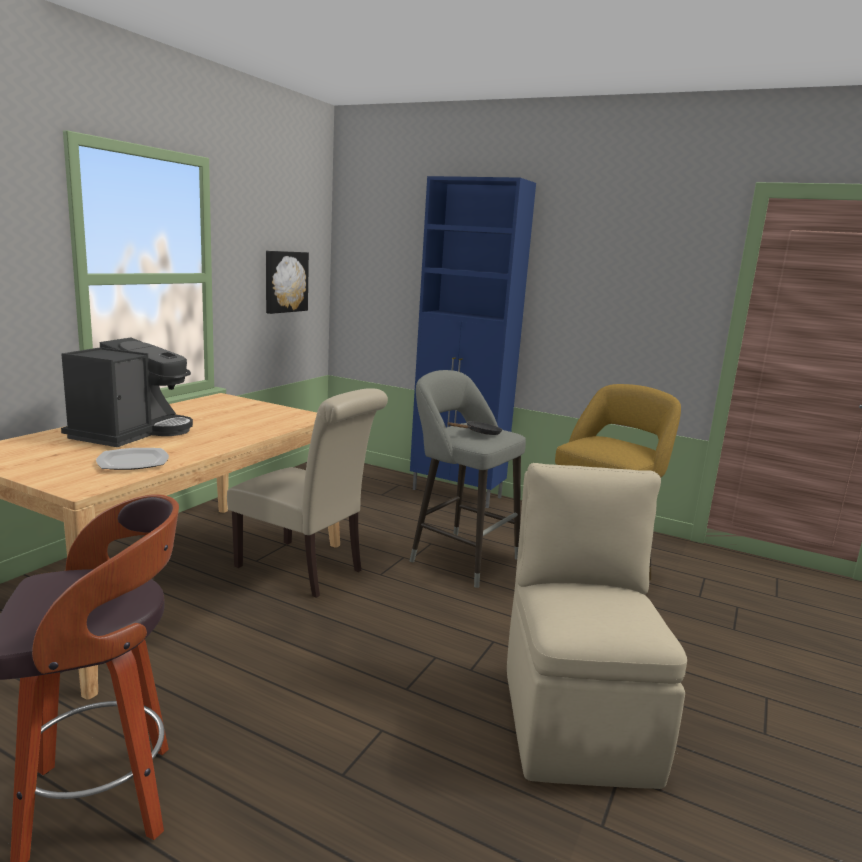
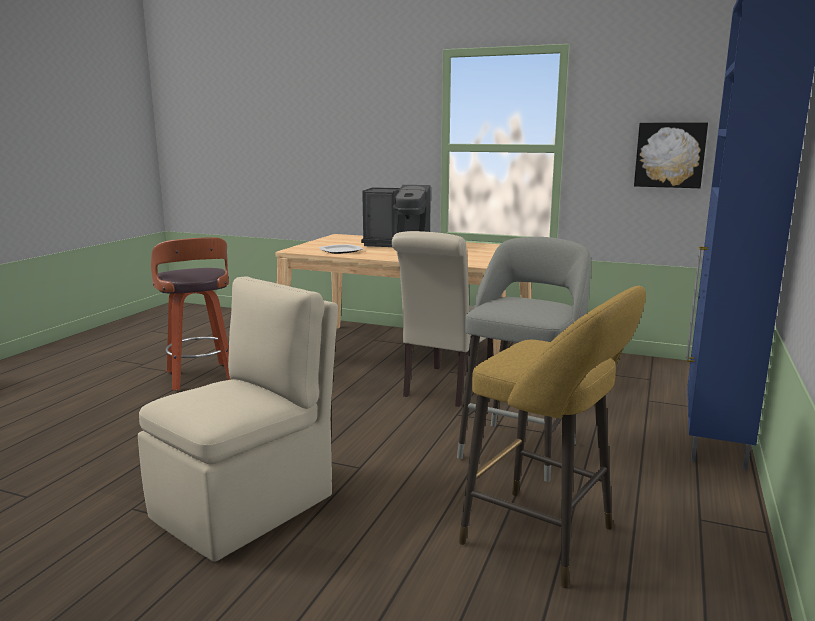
camera: 85 degrees right, 0 degrees up
black frying pan [447,421,502,435] -> none
beige chair [507,463,687,789] -> beige chair turned 45 degrees counterclockwise [138,276,338,562]

